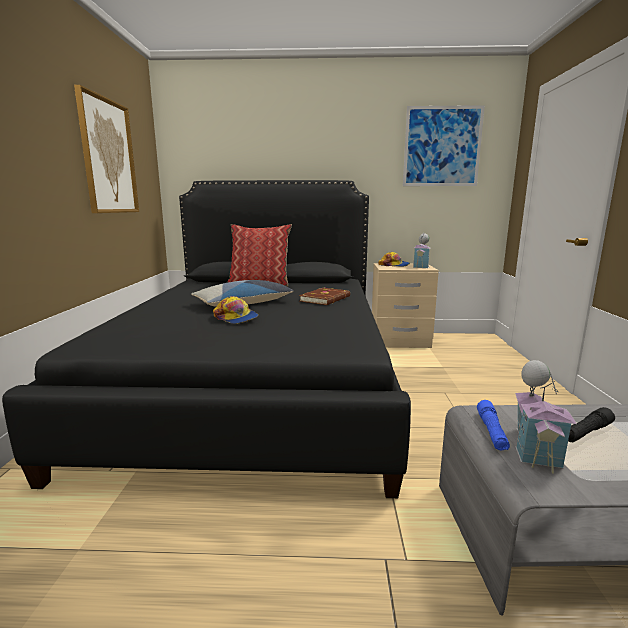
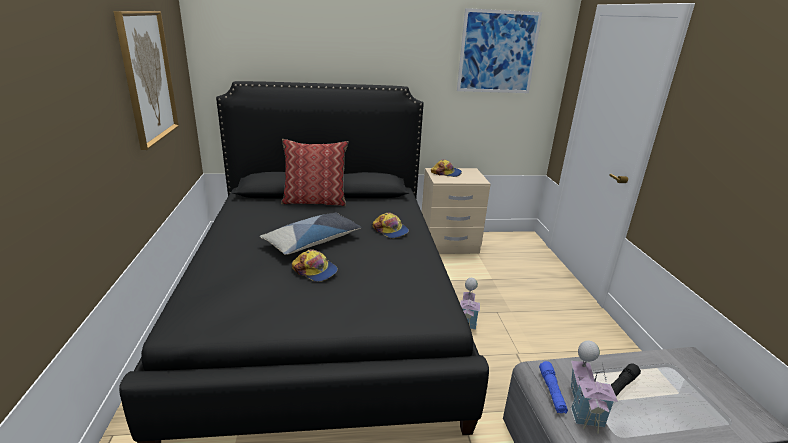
camera: 10 degrees left, 10 degrees up
brown book [299,288,350,305] -> cap [373,213,409,238]
toy house [413,232,430,269] -> toy house moved to [460,278,480,329]

